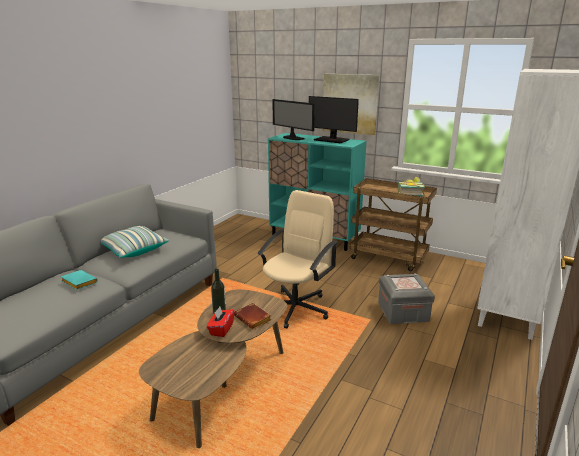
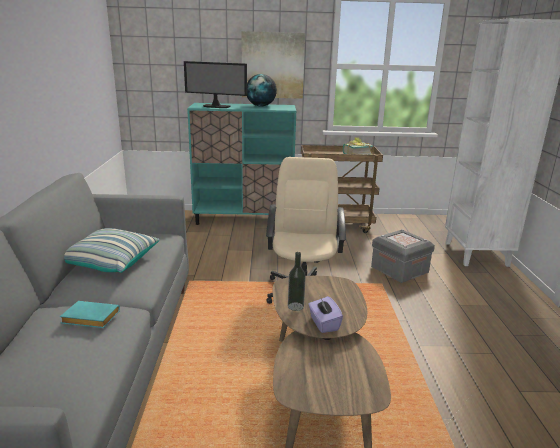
camera: 30 degrees left, 0 degrees up
red tissue box [207,307,234,337] -> purple tissue box [308,296,343,333]
brown book [234,303,271,329] -> none
monitor [309,96,359,143] -> globe [247,74,277,106]

